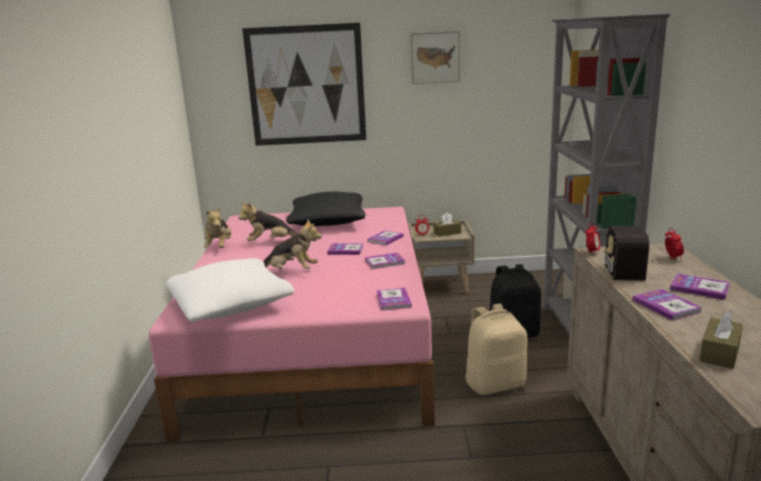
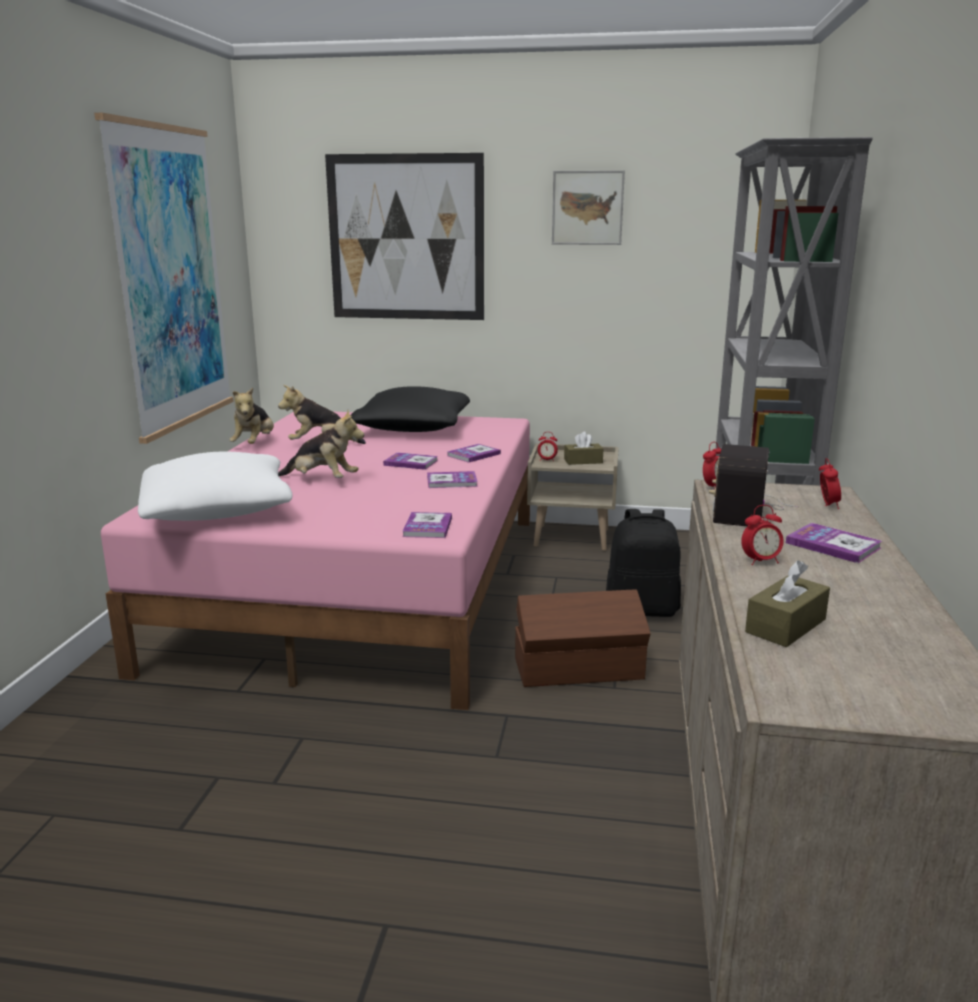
camera: 10 degrees right, 0 degrees up
beige backpack [465,303,527,395] -> brown storage box [515,589,651,687]
book [632,289,703,320] -> alarm clock [741,505,784,565]
none -> picture [94,113,234,444]

